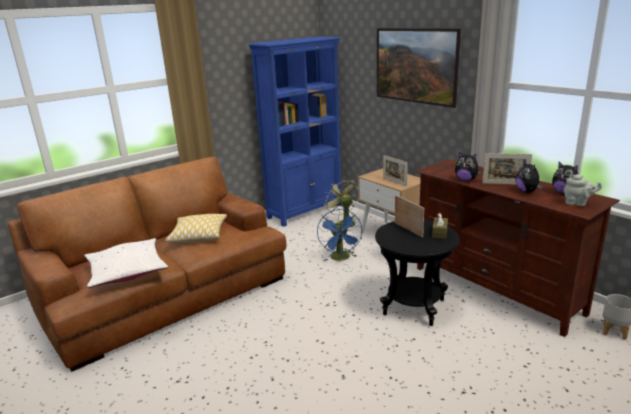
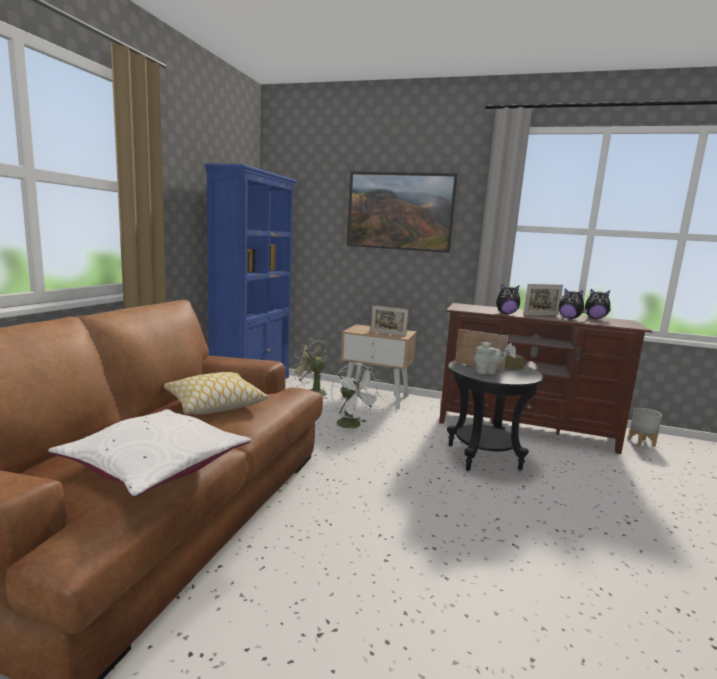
camera: 35 degrees left, 10 degrees down
blue fan [317,209,362,261] -> white fan [331,363,381,431]
grey teapot [564,174,602,206] -> grey teapot moved to [475,342,508,374]

